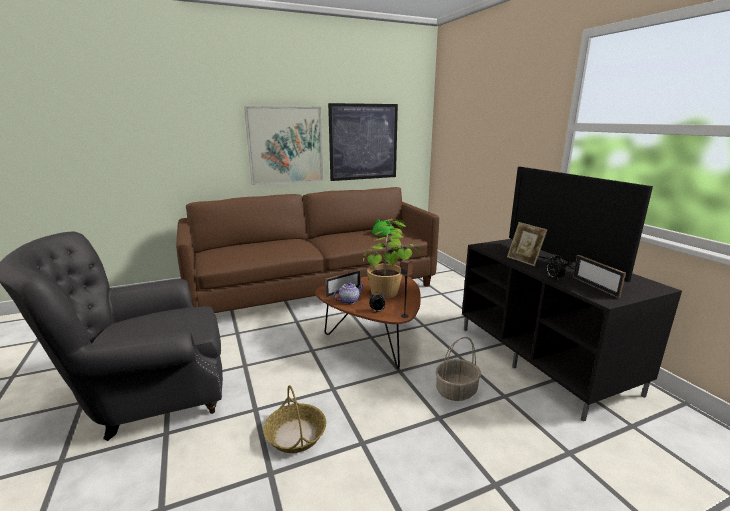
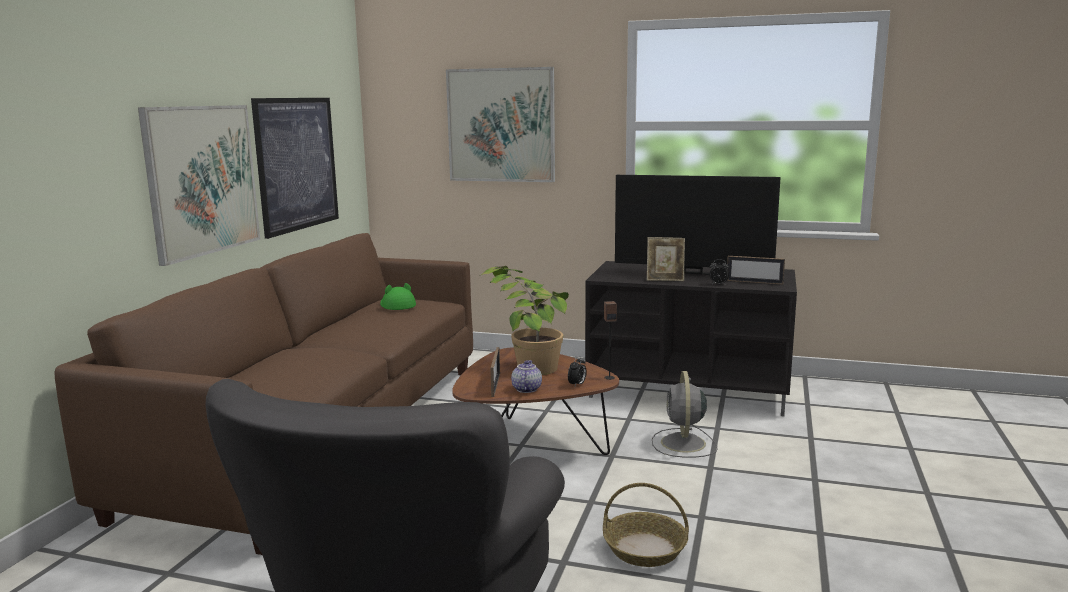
camera: 50 degrees left, 5 degrees down
basket [436,337,481,401] -> grey fan [652,371,718,458]
none -> picture [446,67,555,182]

